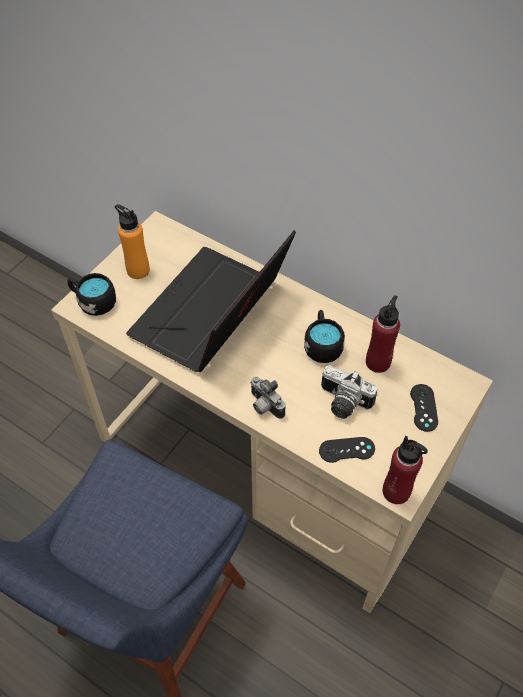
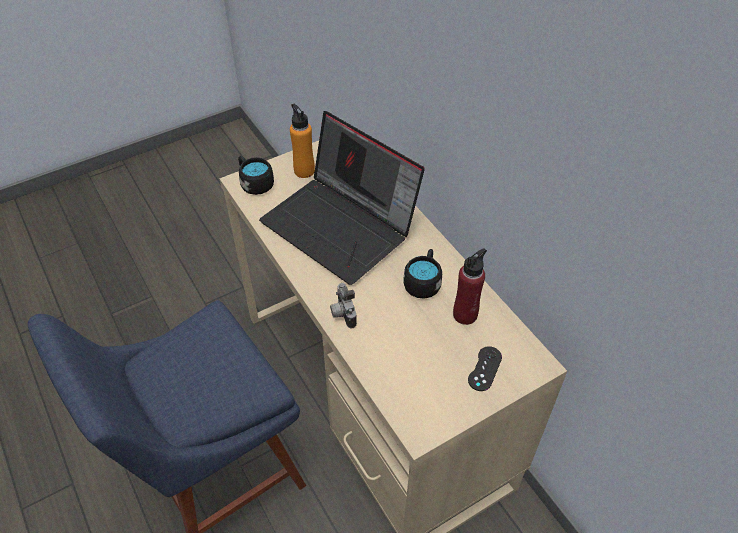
camera: 25 degrees right, 5 degrees down
laptop [126,230,296,372] -> laptop turned 105 degrees counterclockwise [259,111,425,285]
black game controller [319,437,375,463] -> none
camera [321,365,377,419] -> none
red bottle [383,436,428,504] -> none

